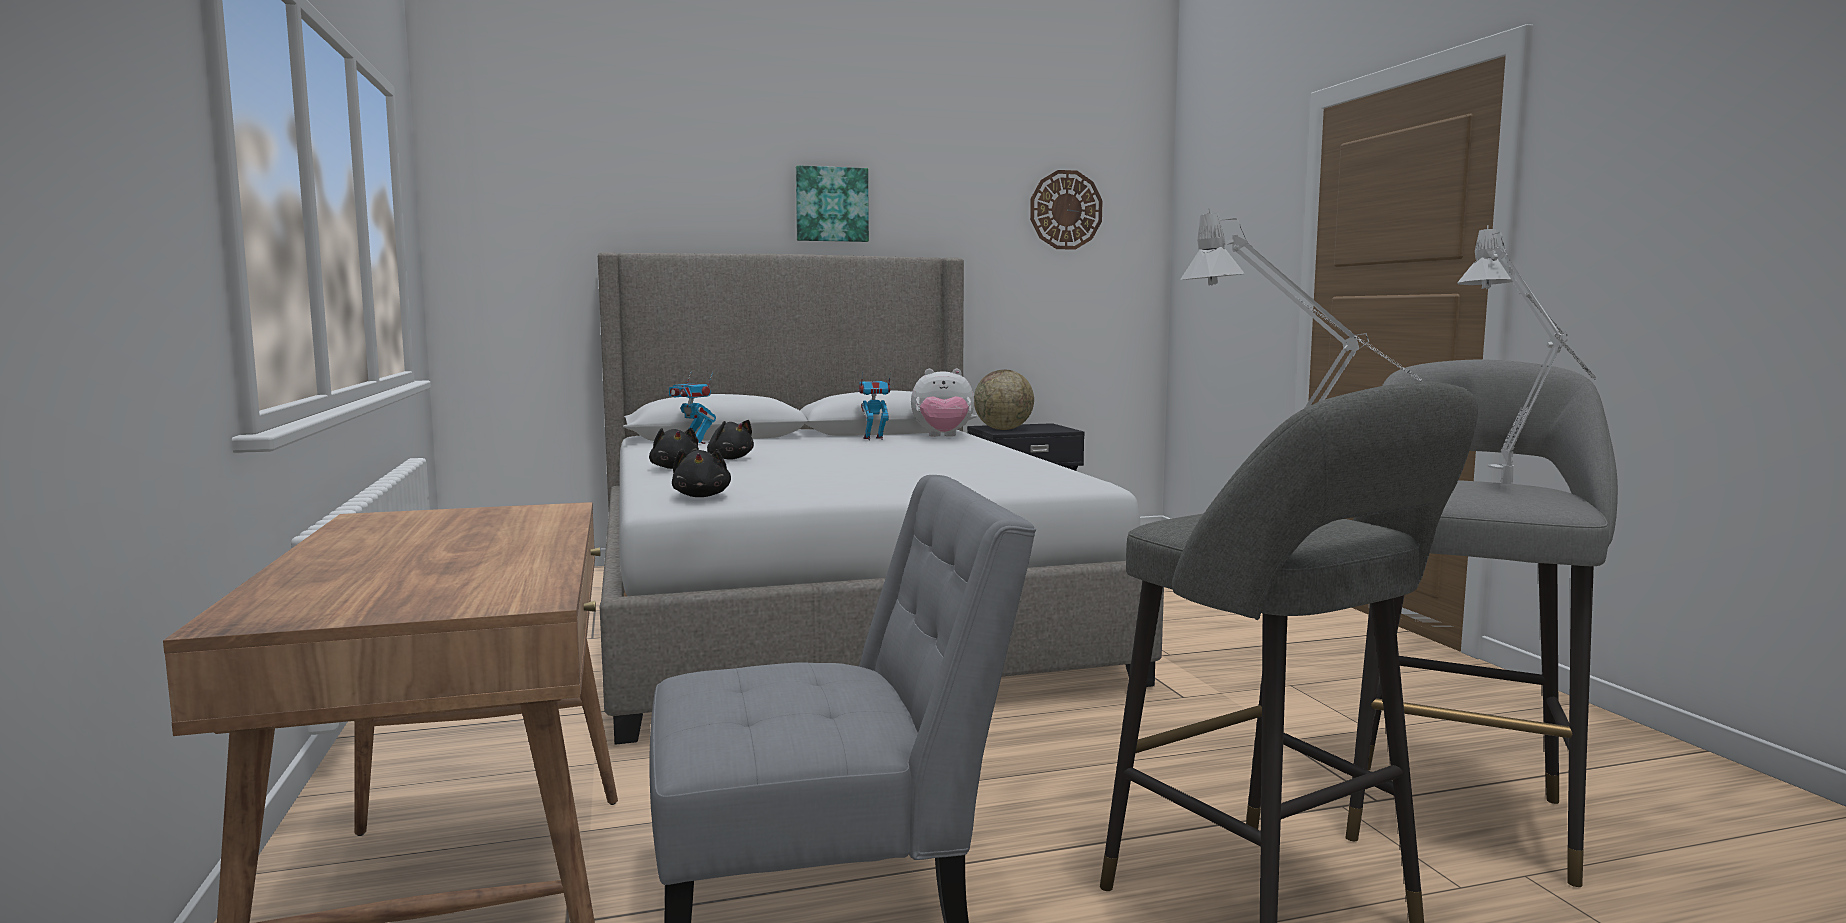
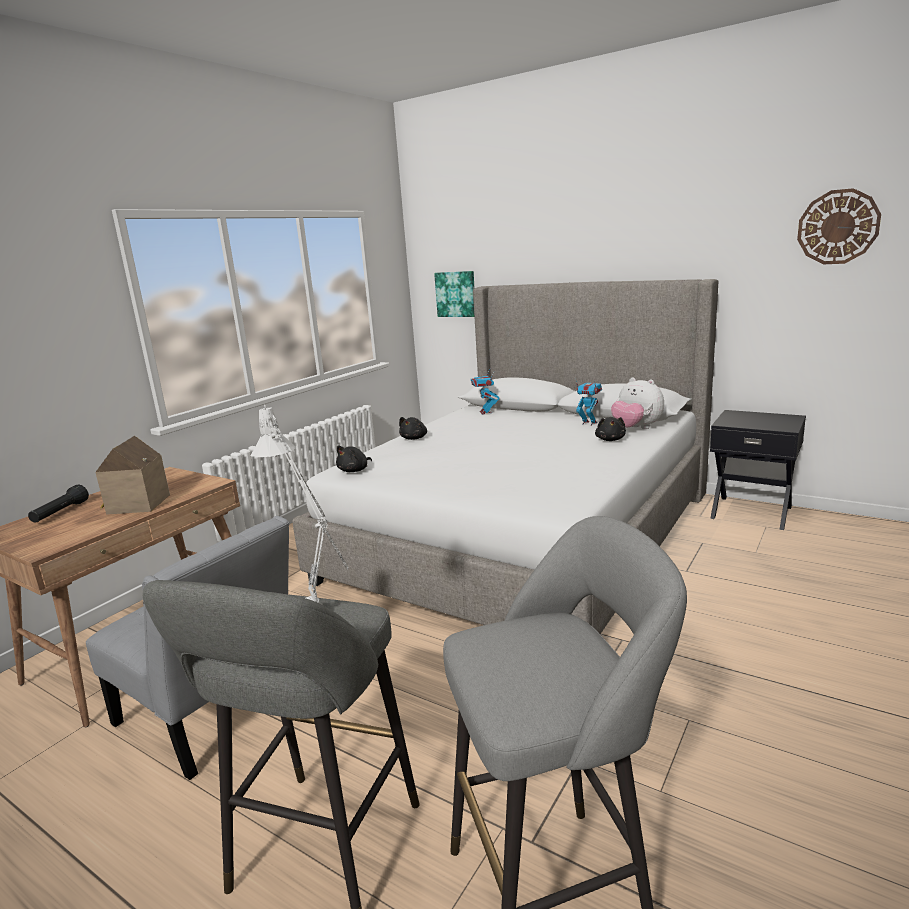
camera: 50 degrees right, 10 degrees up
black plush toy [707,420,754,459] -> black plush toy moved to [595,417,626,441]
picture [796,165,869,242] -> picture moved to [434,271,475,317]
globe [974,370,1034,430] -> none
grey table lamp [1457,225,1596,484] -> none
none -> black flashlight [28,484,89,523]
none -> toy house [95,436,170,515]

